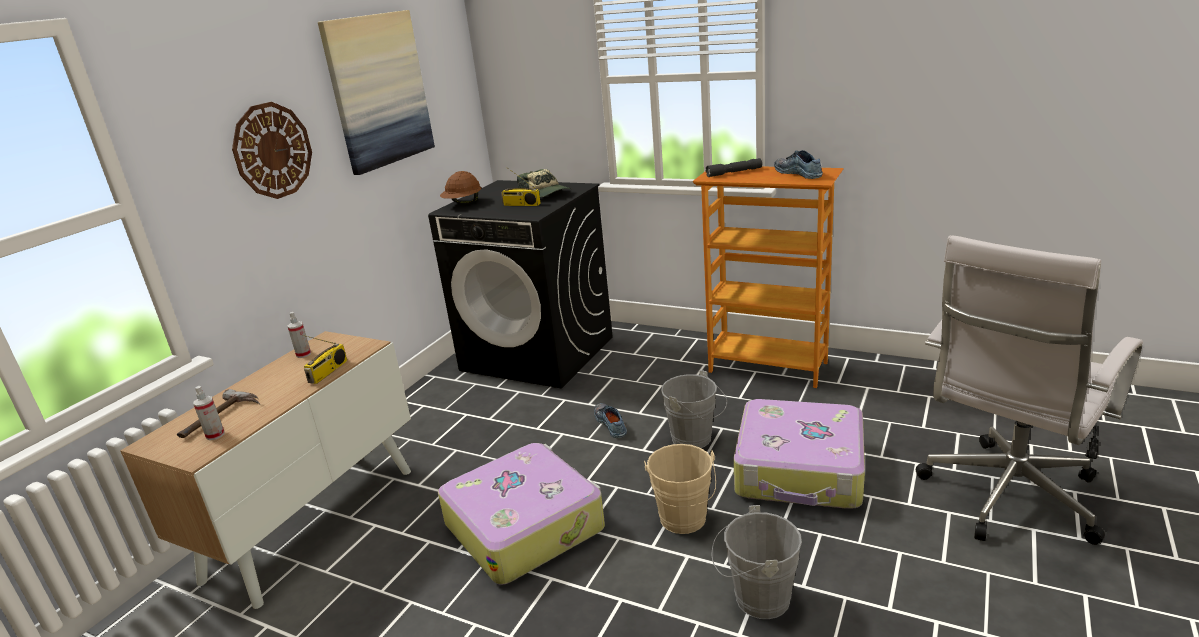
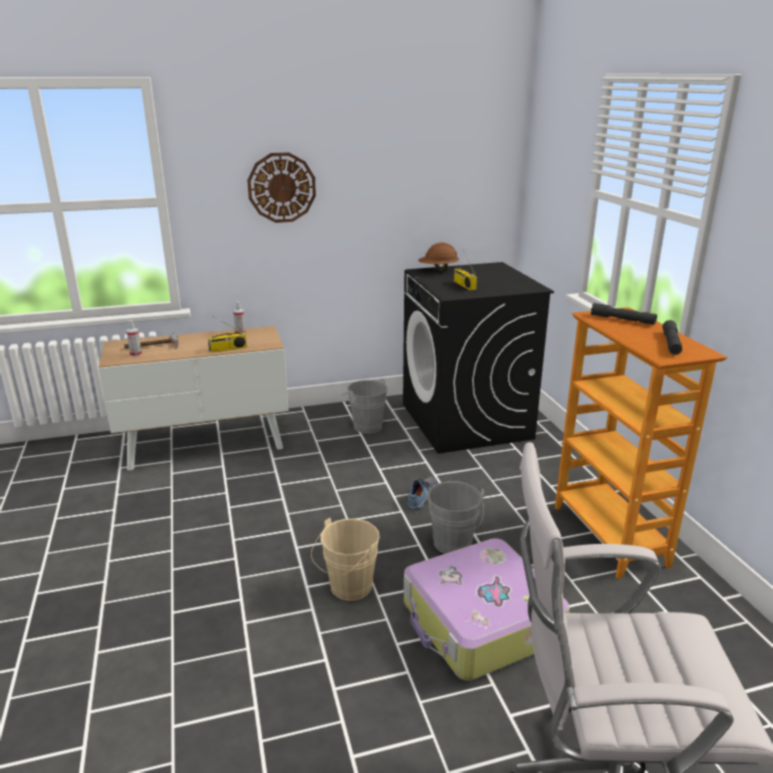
camera: 45 degrees right, 0 degrees up
picture [318,10,435,175] -> none
suitcase [438,443,605,585] -> none
cap [517,169,571,197] -> none
grey bucket [712,505,802,619] -> grey bucket moved to [344,378,388,433]
shoe [774,150,823,179] -> grey flashlight [662,320,682,355]

